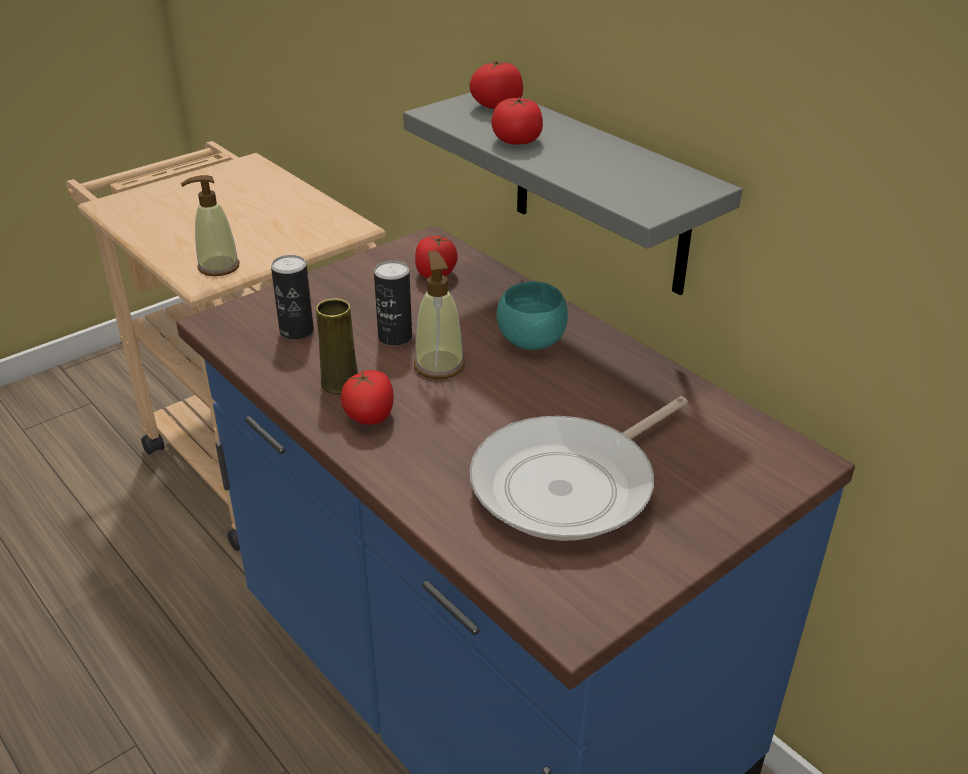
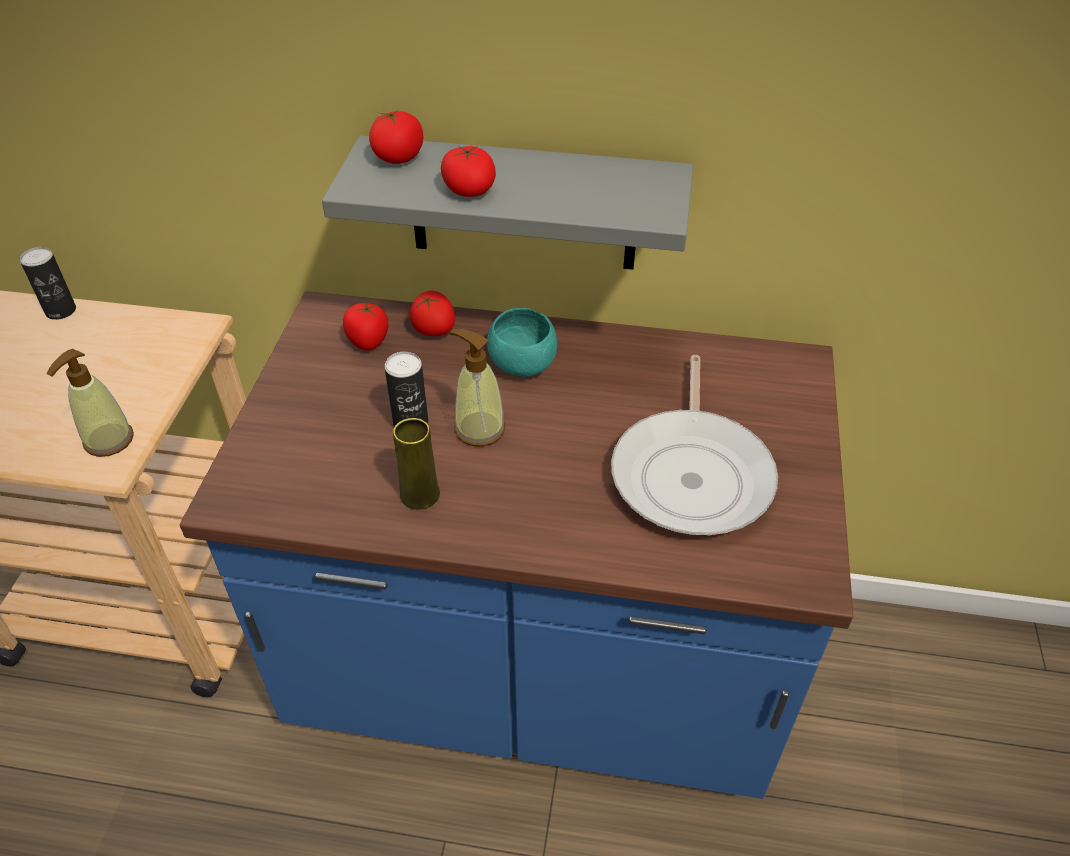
camera: 40 degrees left, 10 degrees up
can [271,255,314,339] -> can moved to [20,247,76,320]
tomato [341,370,394,425] -> tomato moved to [410,291,455,336]

